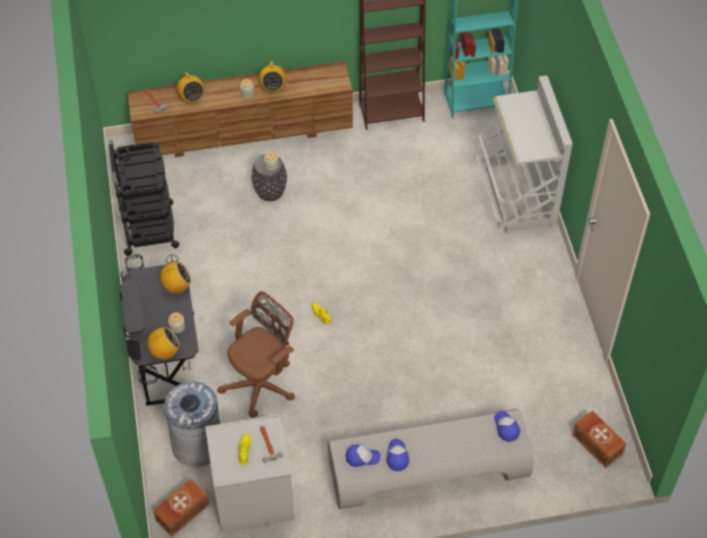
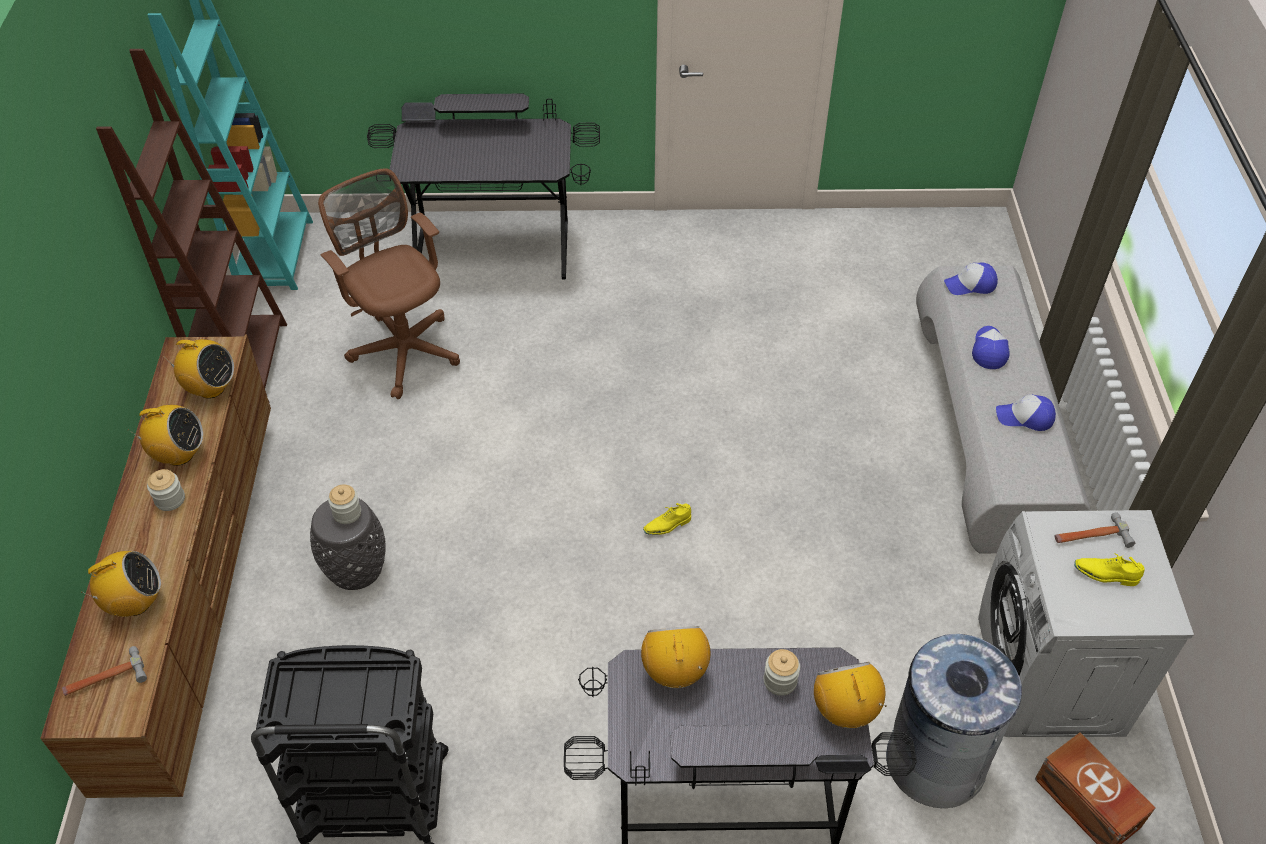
camera: 80 degrees left, 5 degrees down
brown office chair [218,291,295,418] -> brown office chair moved to [318,168,460,399]
cap [346,445,381,467] -> cap moved to [972,326,1010,369]
white shoe rack [476,75,572,236] -> black desk [367,94,600,279]
brown storage box [572,411,627,468] -> none
none -> radio [163,339,234,399]

